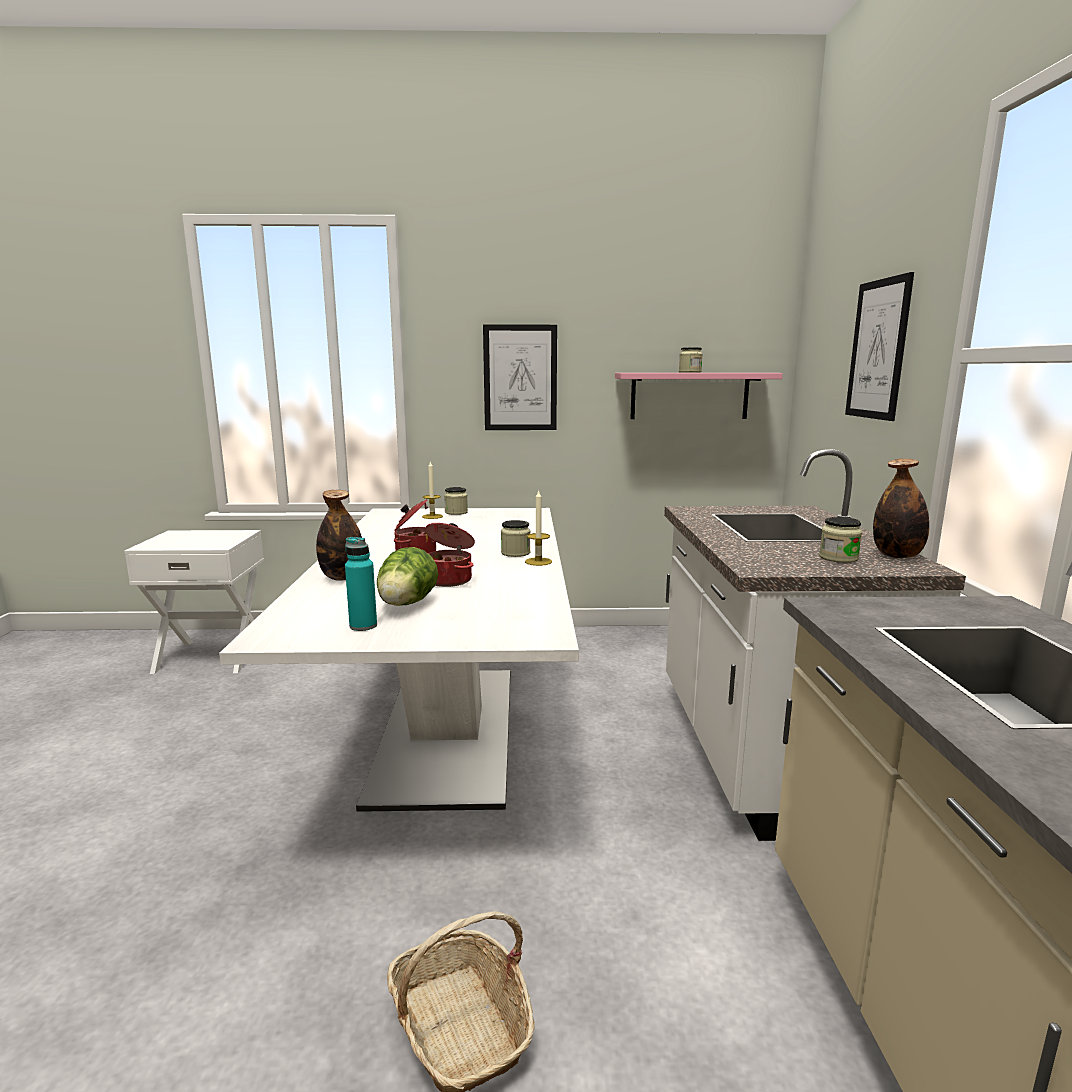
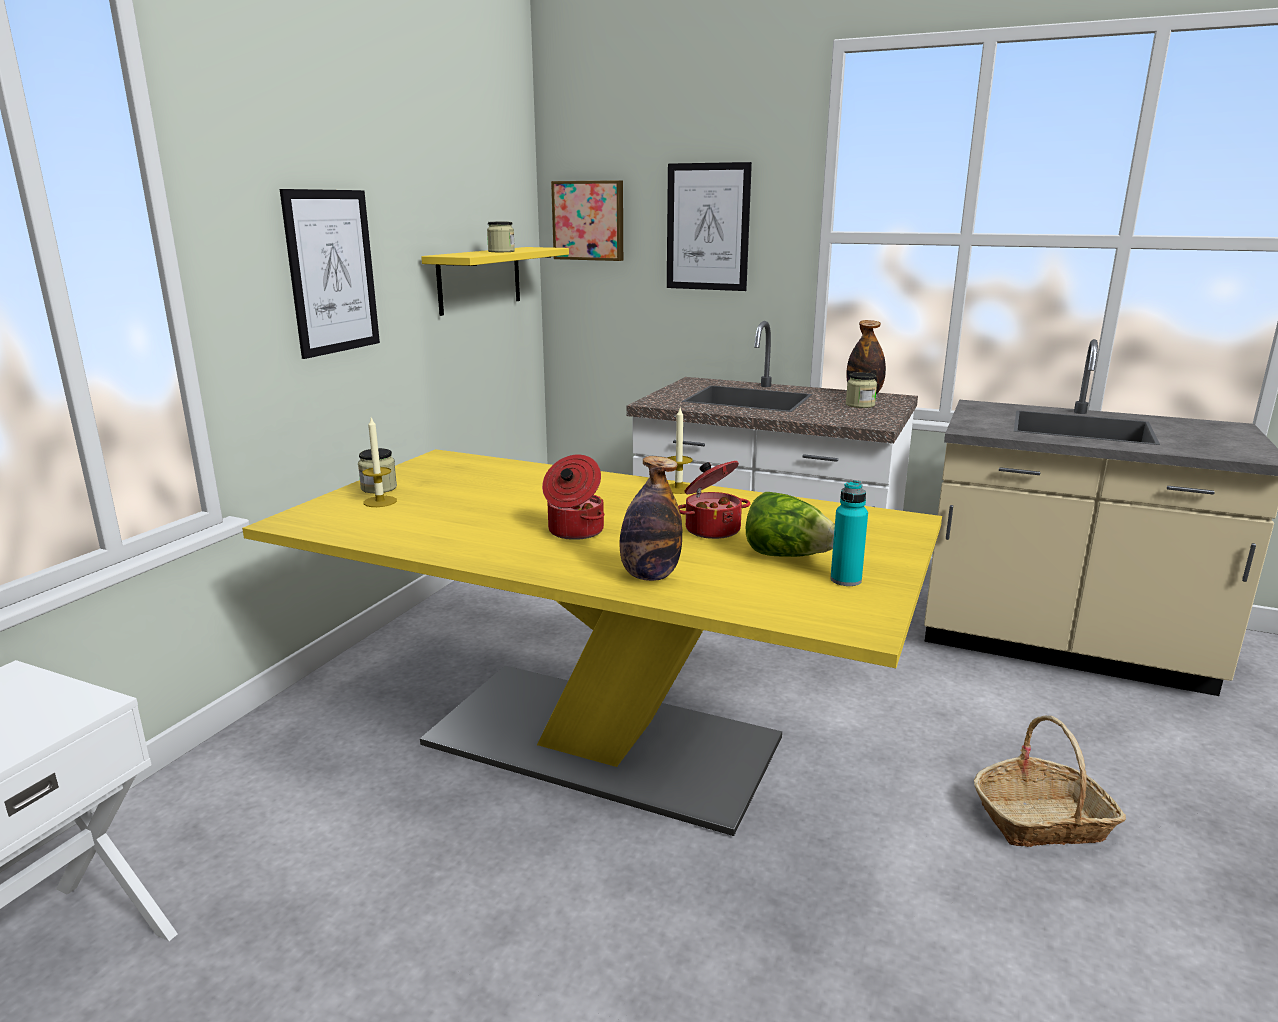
camera: 65 degrees left, 5 degrees up
white dining table [219,508,579,812] -> yellow dining table [242,449,942,836]
jar [501,520,530,557] -> none
pink shelf [615,373,783,419] -> yellow shelf [421,247,569,316]
none -> picture [551,180,623,261]

